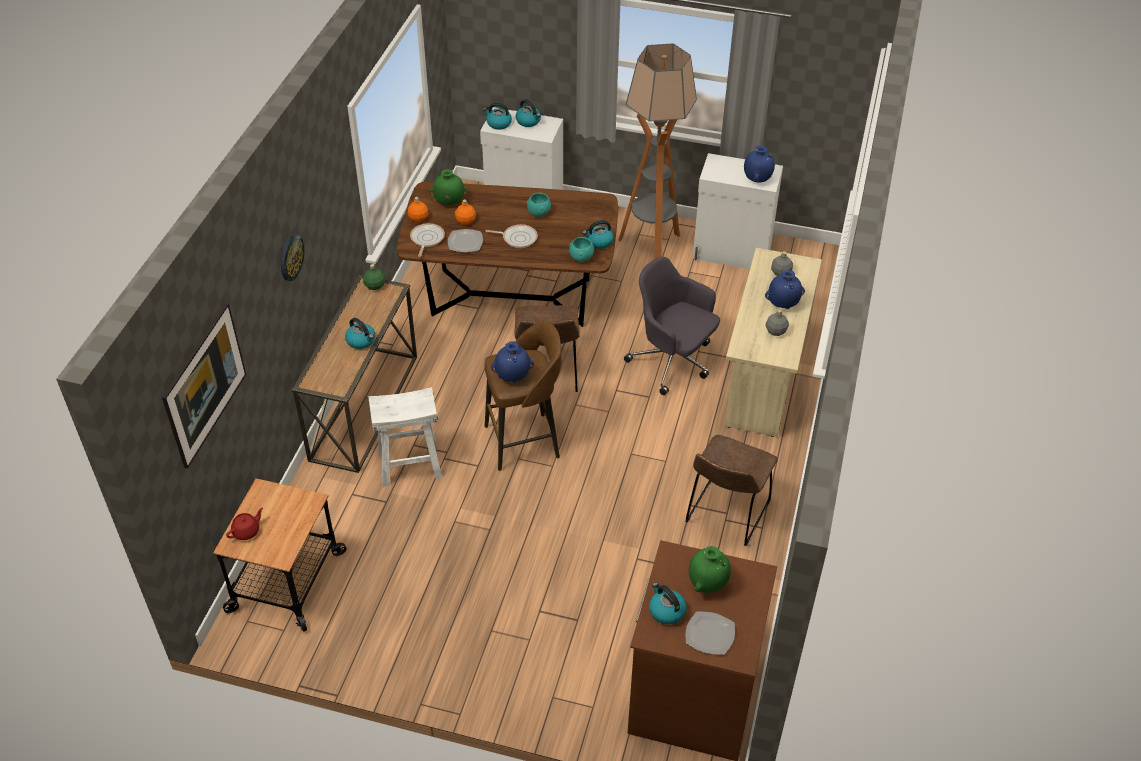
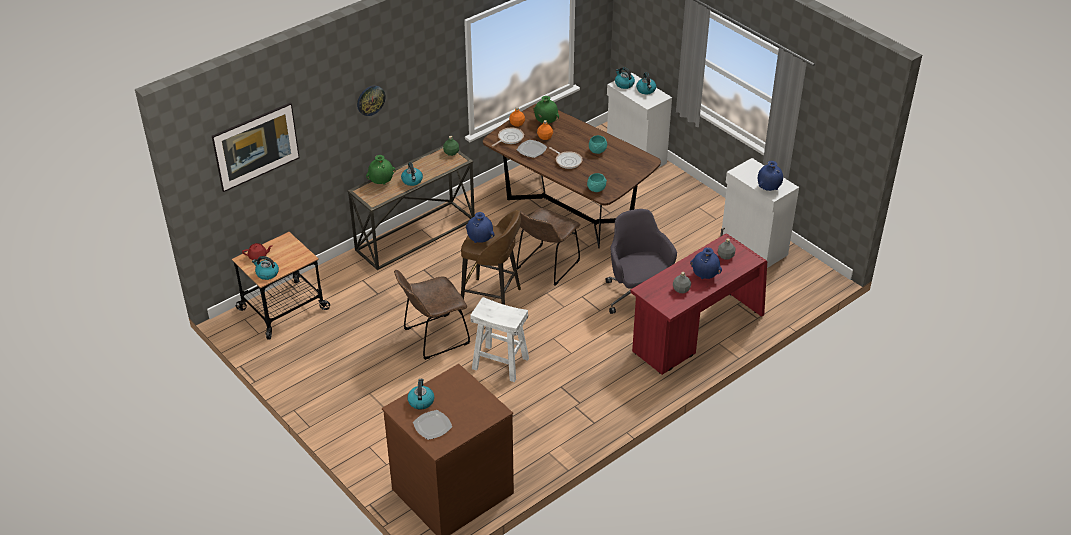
camera: 35 degrees right, 5 degrees down
white stool [368,387,442,487] -> white stool moved to [470,297,529,382]
kettle [582,220,614,249] -> kettle moved to [252,256,279,280]
floor lamp [618,43,697,259] -> none
brown chair [685,435,778,546] -> brown chair moved to [394,270,470,360]
green vase [689,546,731,593] -> green vase moved to [366,155,396,185]
beige desk [725,248,822,437] -> red desk [630,233,767,375]

